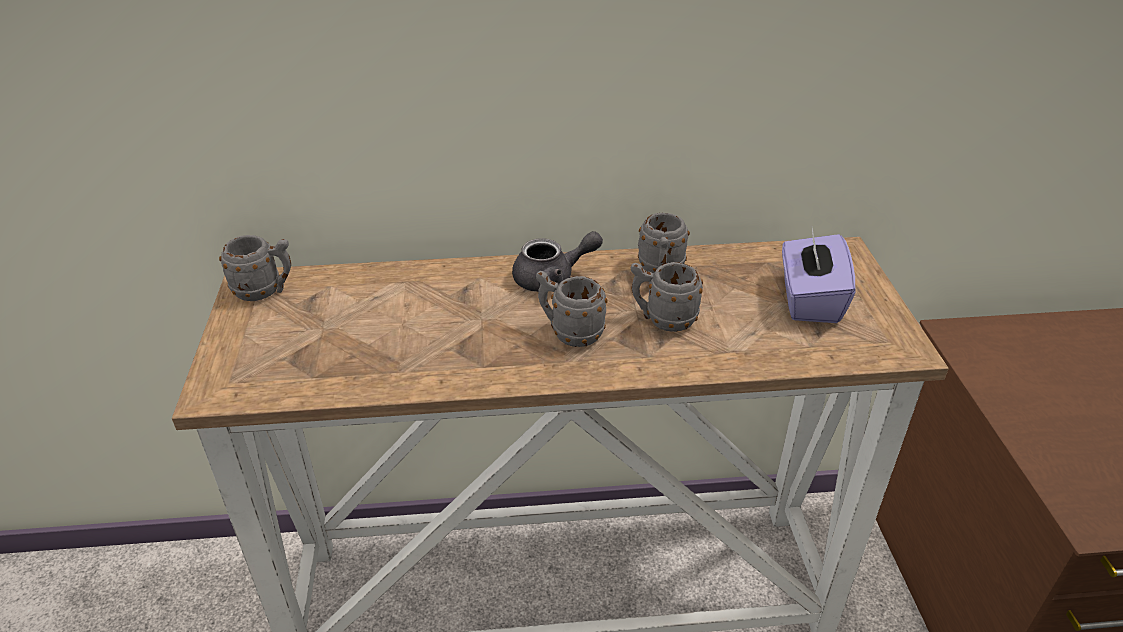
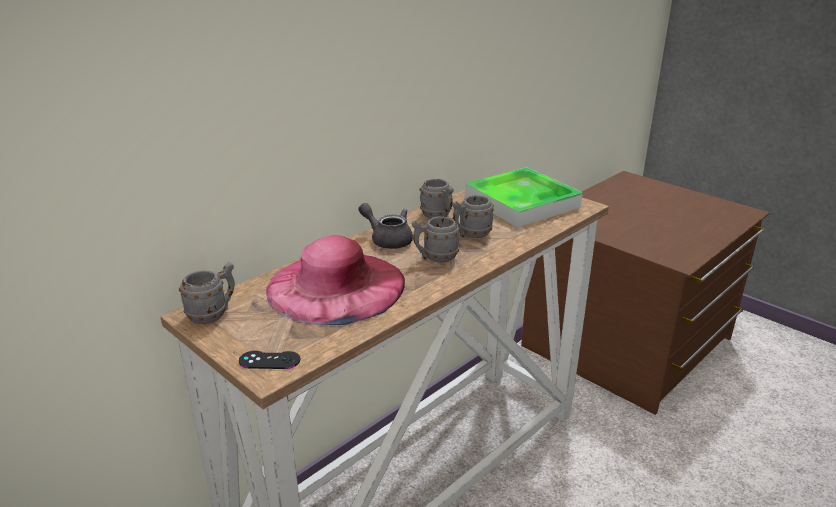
camera: 40 degrees left, 10 degrees down
grey teapot [512,231,603,292] -> grey teapot turned 90 degrees counterclockwise [358,203,413,249]
purple tissue box [782,228,855,323] -> tray [465,167,583,228]
none -> black game controller [239,351,300,369]
none -> pink hat [266,235,405,325]

